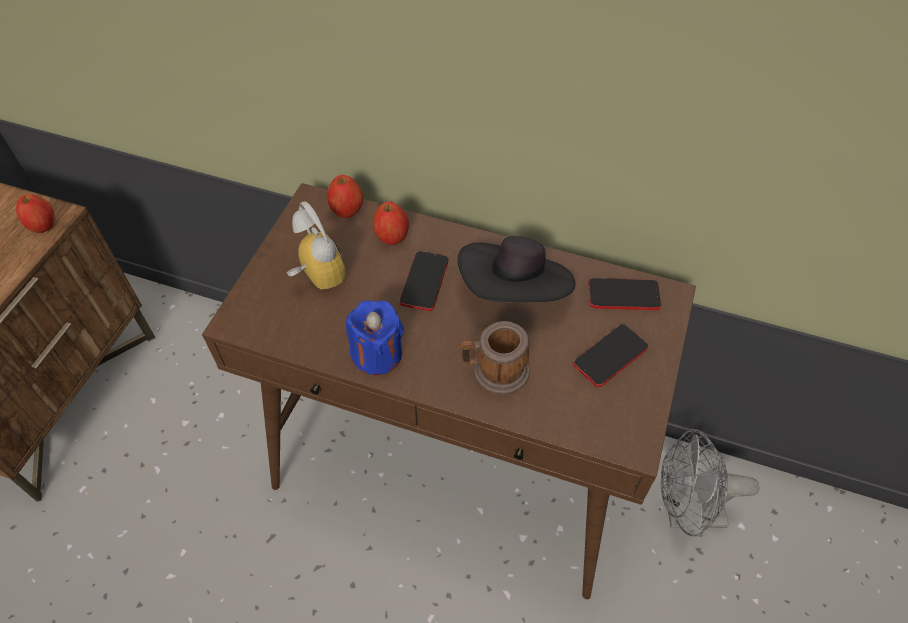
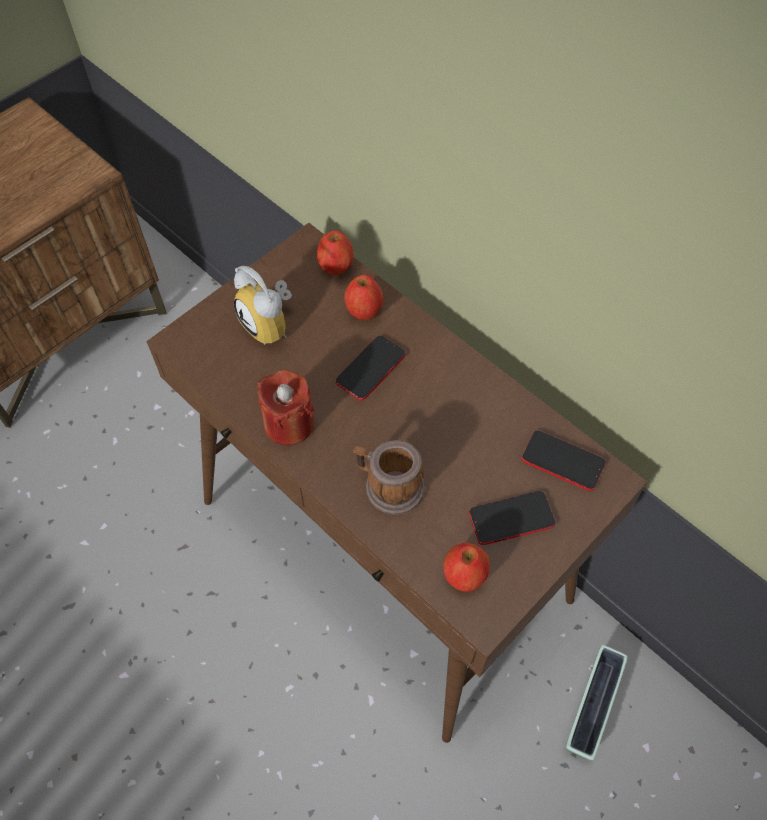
camera: 25 degrees right, 5 degrees up
apple [16,194,55,233] -> apple moved to [443,543,490,592]
alarm clock [287,201,346,290] -> alarm clock turned 150 degrees clockwise [234,266,292,345]
blue candle [346,300,404,375] -> red candle [257,369,314,446]
black hat [458,236,576,303] -> none
grey fan [661,429,759,537] -> planter [566,645,628,760]

